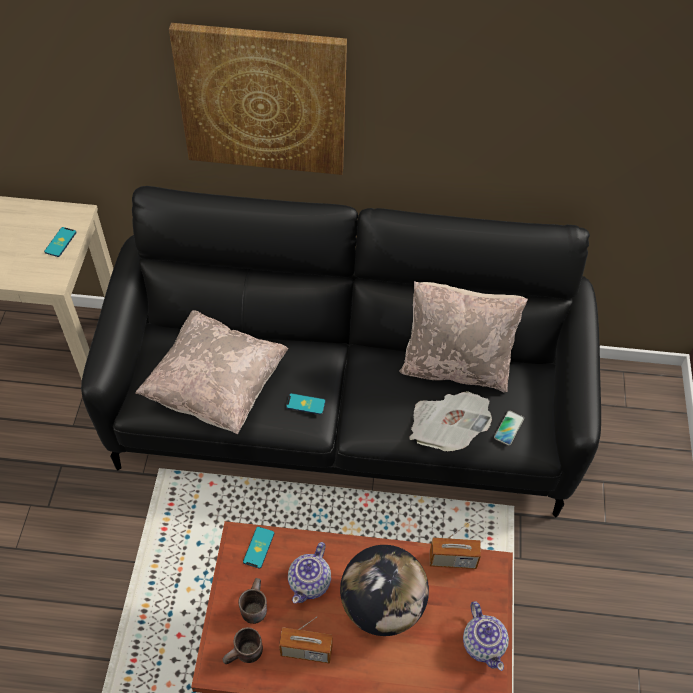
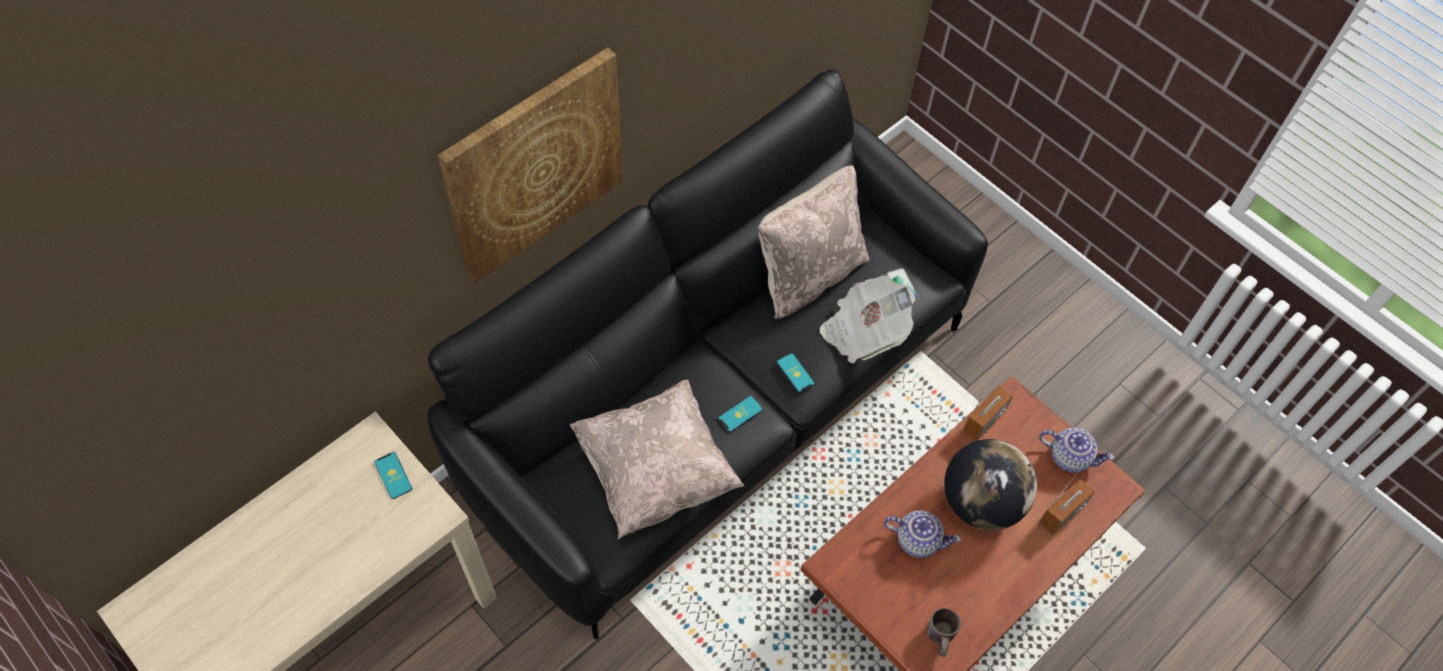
camera: 50 degrees left, 5 degrees up
brown mug [238,578,267,624] -> none
phone [243,527,274,569] -> phone moved to [777,353,815,393]
radio [279,616,333,664] -> radio moved to [1039,470,1095,535]
teapot [288,542,331,604] -> teapot turned 45 degrees counterclockwise [884,510,961,558]

